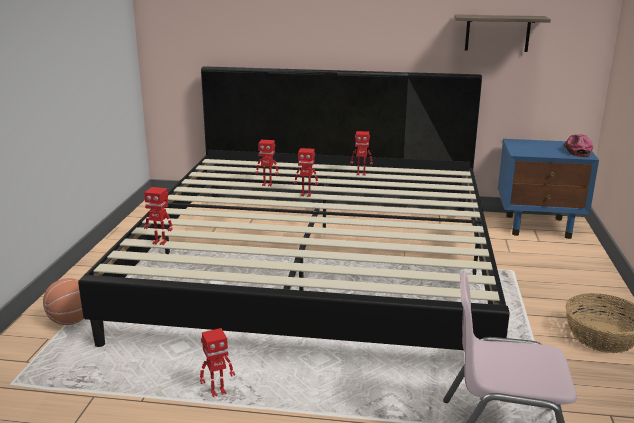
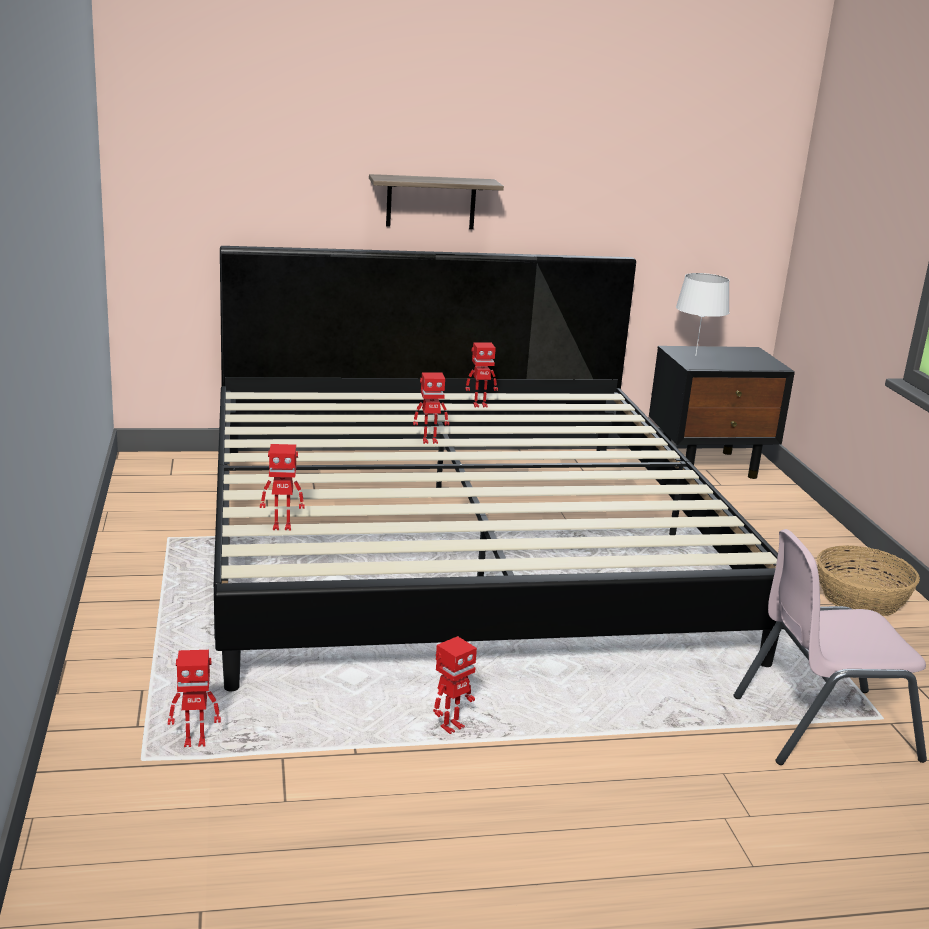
camera: 20 degrees left, 0 degrees up
basketball [43,278,84,325] -> none
toy robot [255,140,279,186] -> toy robot moved to [168,650,221,747]
shelf [454,14,551,52] -> shelf moved to [369,174,504,229]
blue nightstand [498,139,599,239] -> black nightstand [649,346,795,479]
cap [564,134,593,157] -> none
none -> white table lamp [676,273,730,356]

